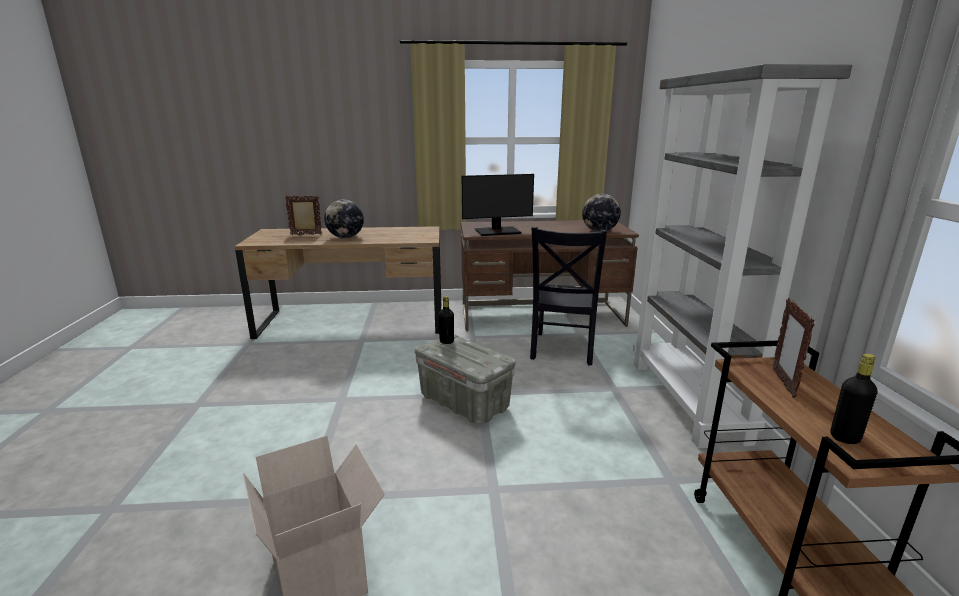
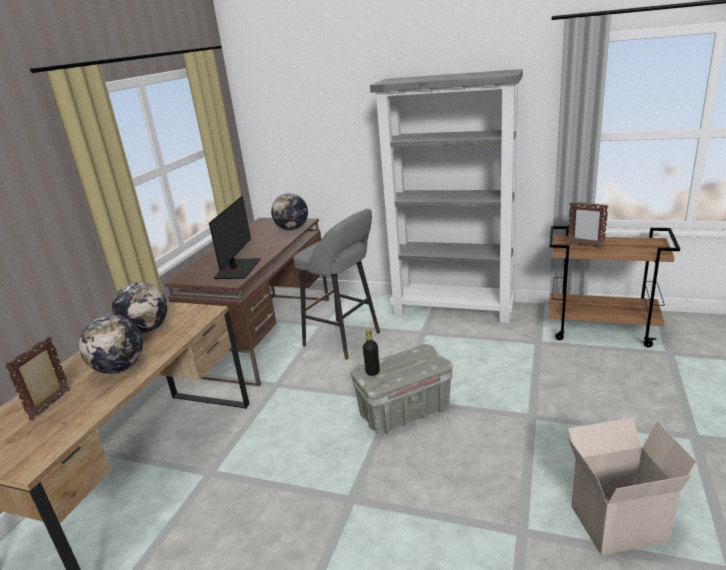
camera: 65 degrees left, 5 degrees up
black chair [530,227,607,365] -> grey stool [293,209,380,360]
black bottle [830,354,878,444] -> none
none -> globe [112,282,167,334]

